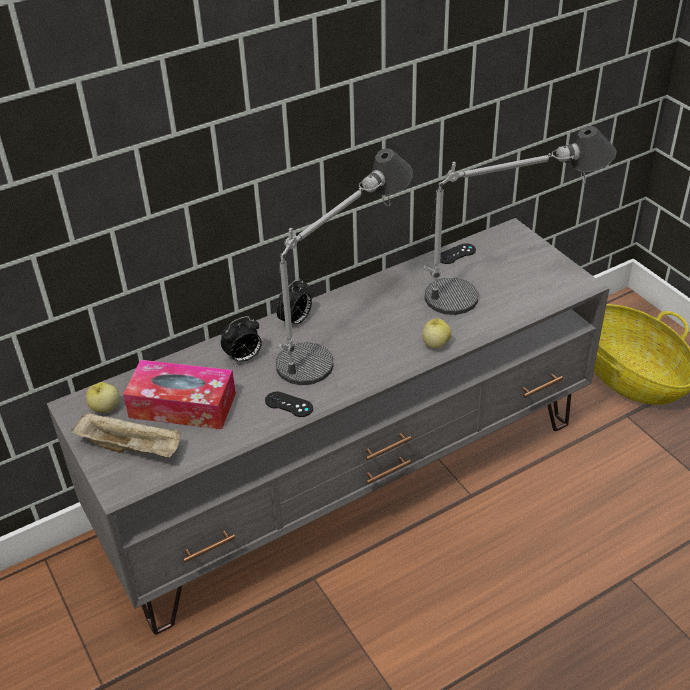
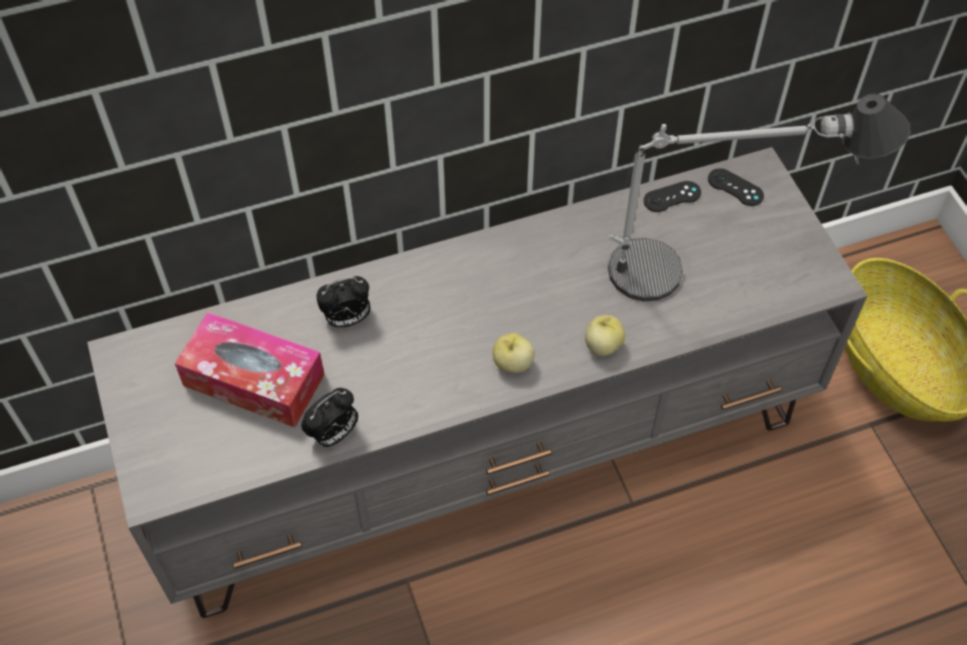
camera: 10 degrees right, 15 degrees up
beige tray [71,412,181,458] -> none
apple [86,382,120,413] -> apple moved to [493,333,535,373]
black game controller [265,392,313,417] -> black game controller moved to [708,168,764,206]
table lamp [276,148,413,385] -> none
alarm clock [276,278,312,324] -> alarm clock moved to [301,388,358,447]

